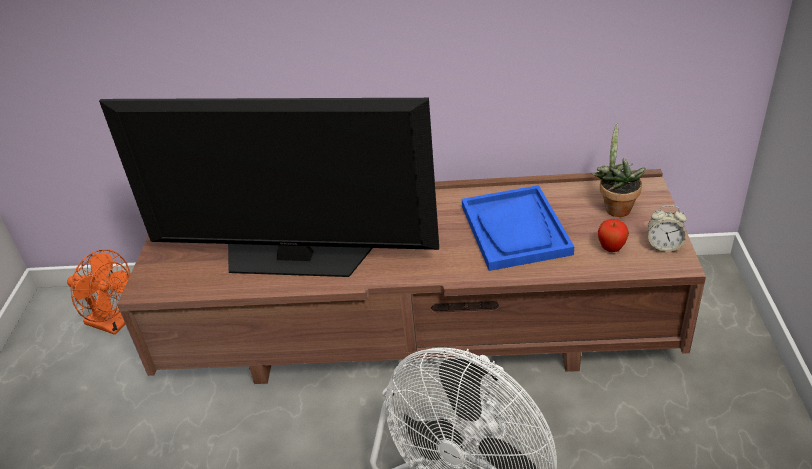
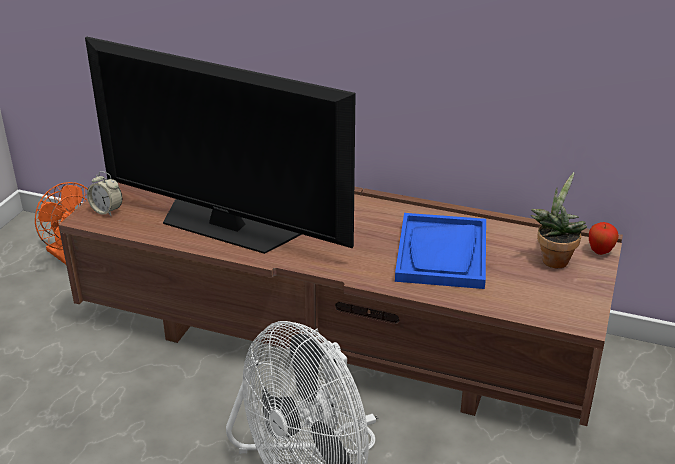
camera: 15 degrees right, 5 degrees down
apple [598,219,629,252] -> apple moved to [589,222,619,255]
alarm clock [648,205,687,252] -> alarm clock moved to [87,171,122,217]

